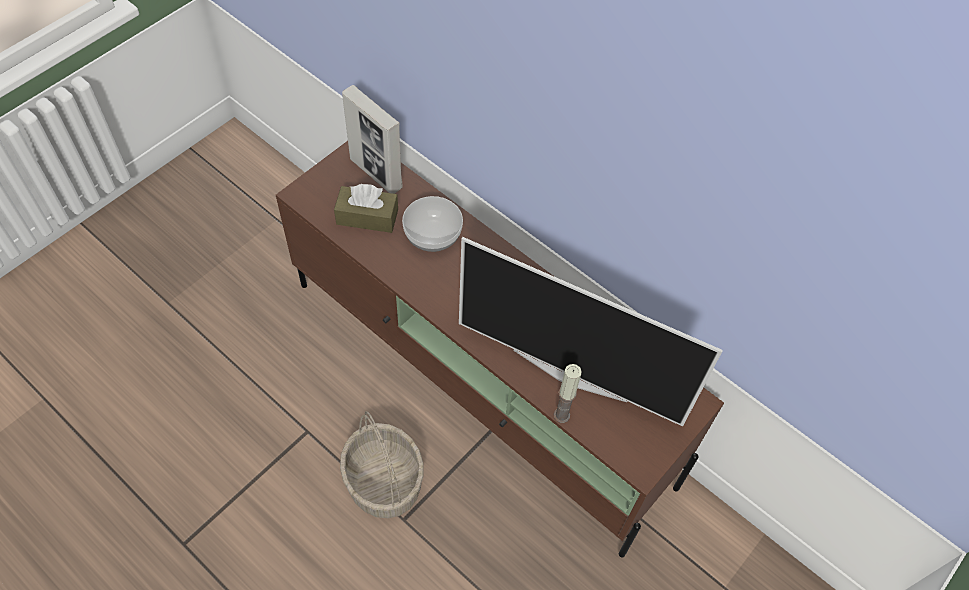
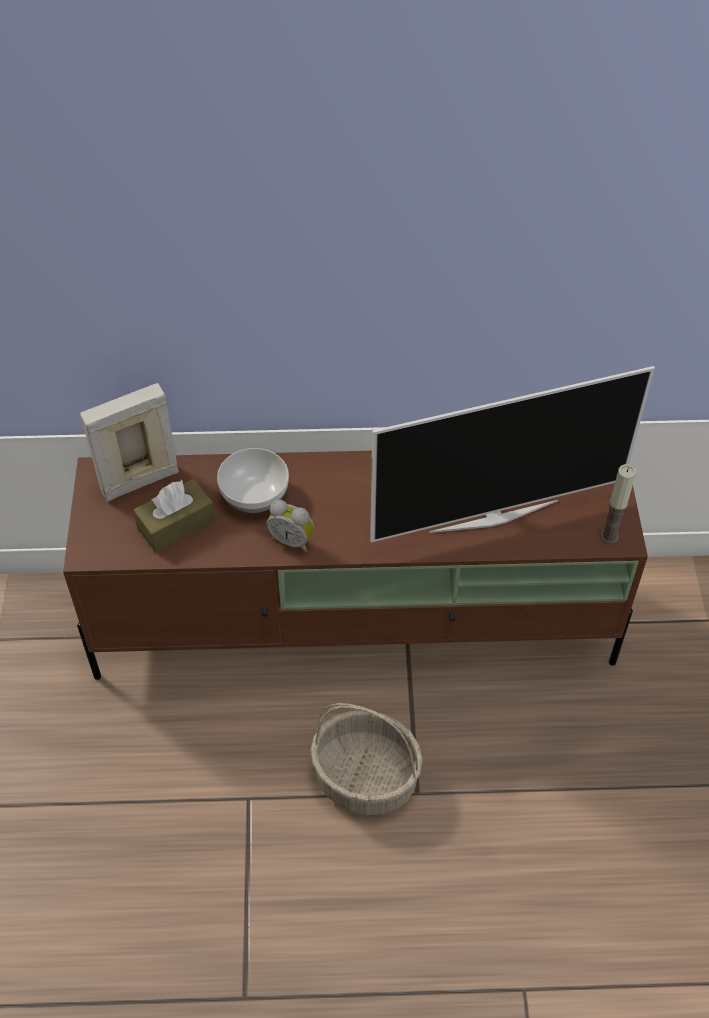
camera: 40 degrees left, 5 degrees down
picture frame [342,85,403,194] -> picture frame turned 150 degrees clockwise [80,383,179,502]
candle [554,364,582,423] -> candle moved to [601,464,636,544]
none -> alarm clock [266,500,314,552]

